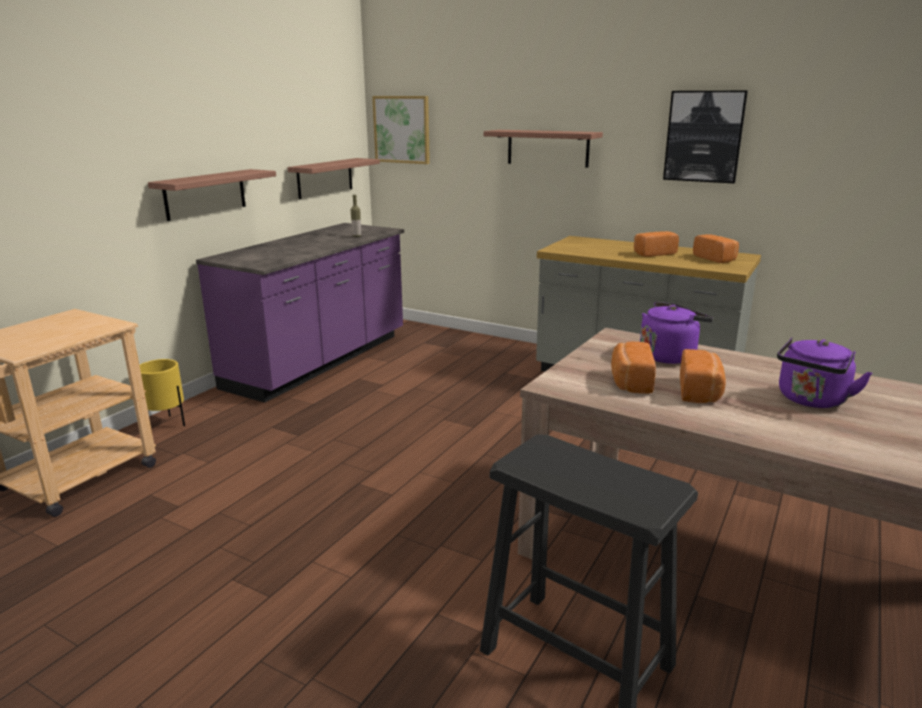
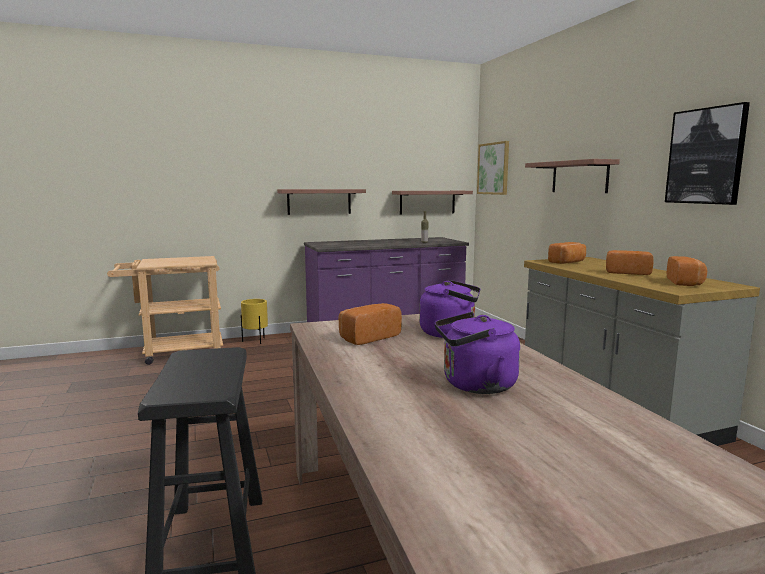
camera: 40 degrees right, 10 degrees down
bread [680,349,726,403] -> bread moved to [548,242,586,264]

